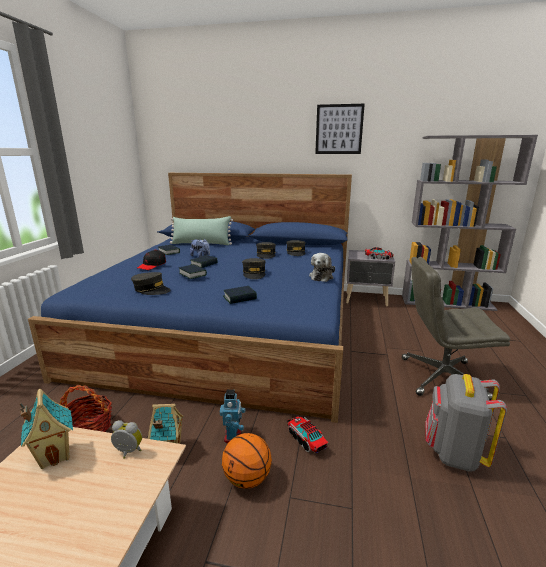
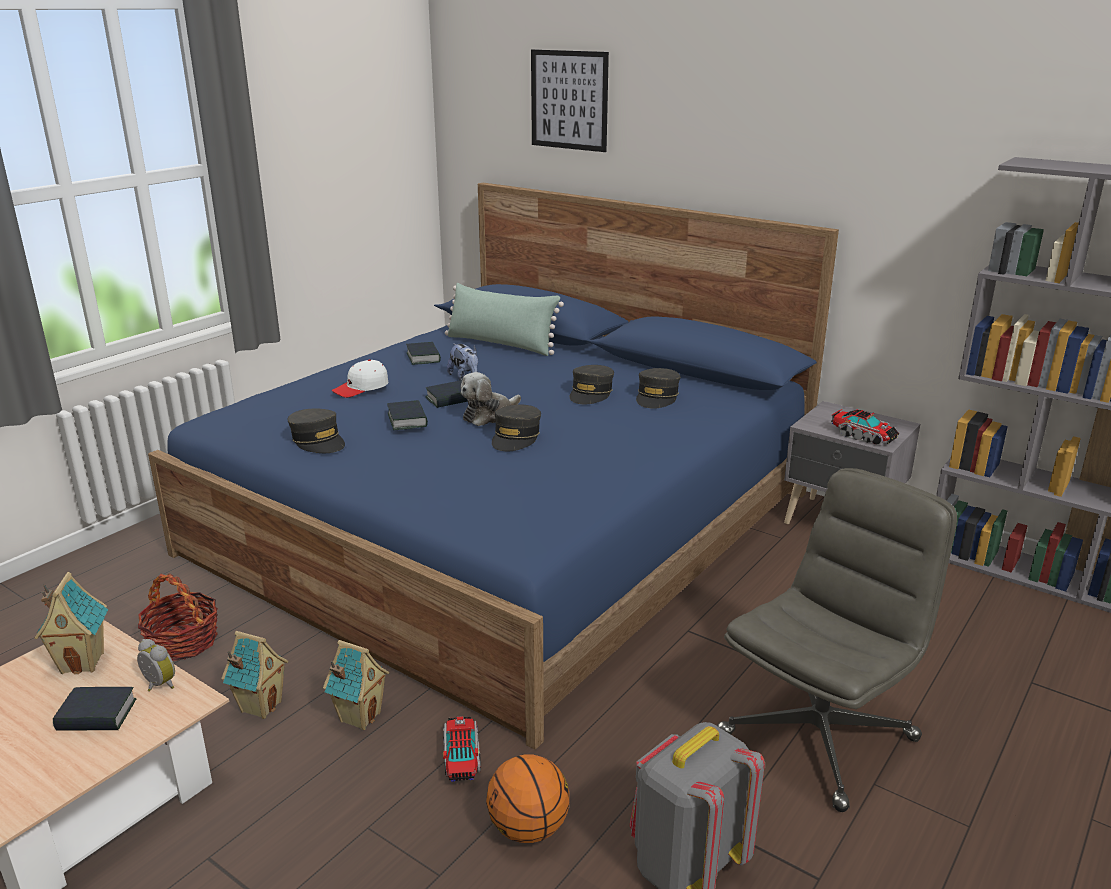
camera: 25 degrees right, 5 degrees up
black cap [137,250,166,270] -> white cap [332,360,388,398]
toy robot [220,390,246,443] -> toy house [323,640,389,730]
basketball [222,433,272,489] -> basketball moved to [486,754,570,843]
book [223,286,257,304] -> book moved to [53,687,136,731]
plush toy [309,253,335,282] -> plush toy moved to [461,372,521,426]
picture [315,104,365,154] -> picture moved to [531,49,609,152]
grey office chair [402,257,510,401] -> grey office chair turned 105 degrees clockwise [717,468,957,812]

